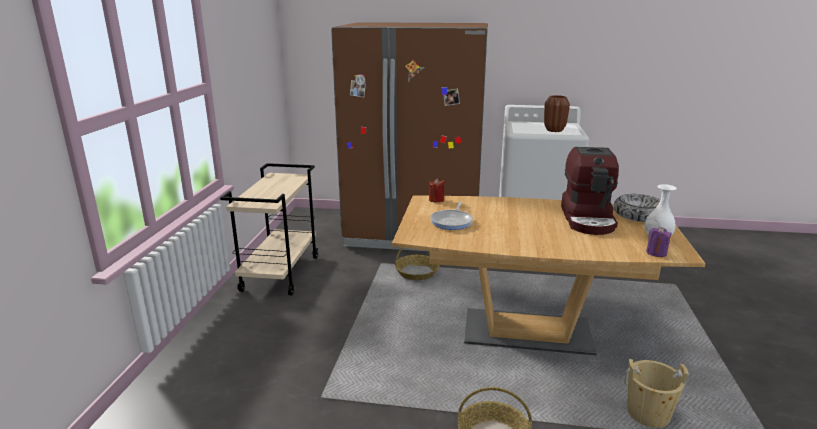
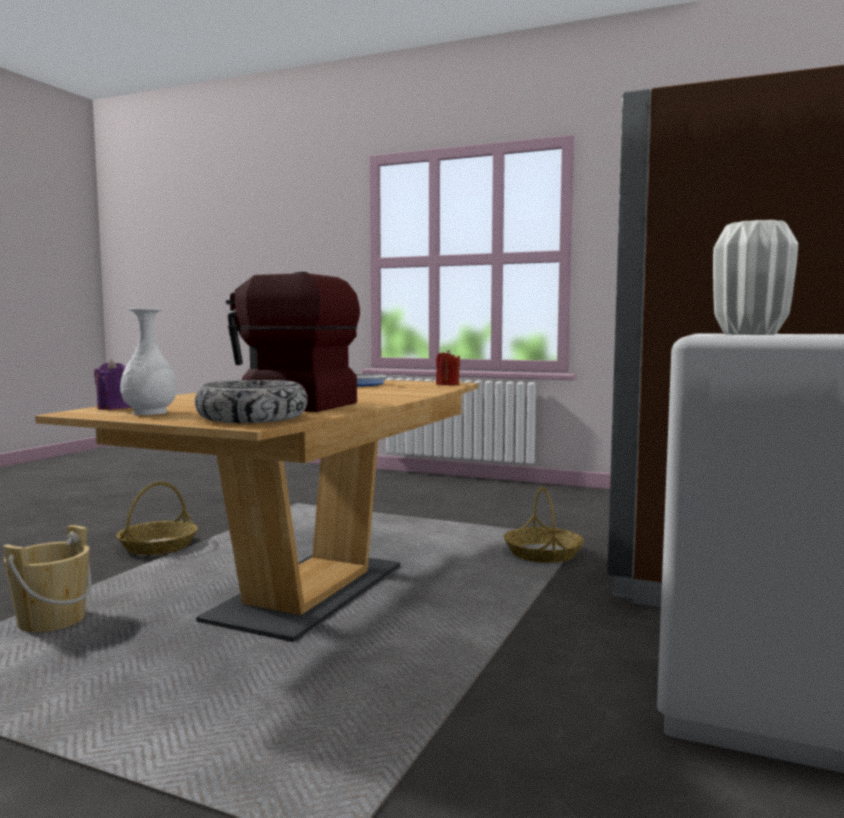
camera: 105 degrees right, 15 degrees down
beige cart [220,163,318,296] -> none
brown vase [544,95,570,132] -> white vase [713,220,798,335]

